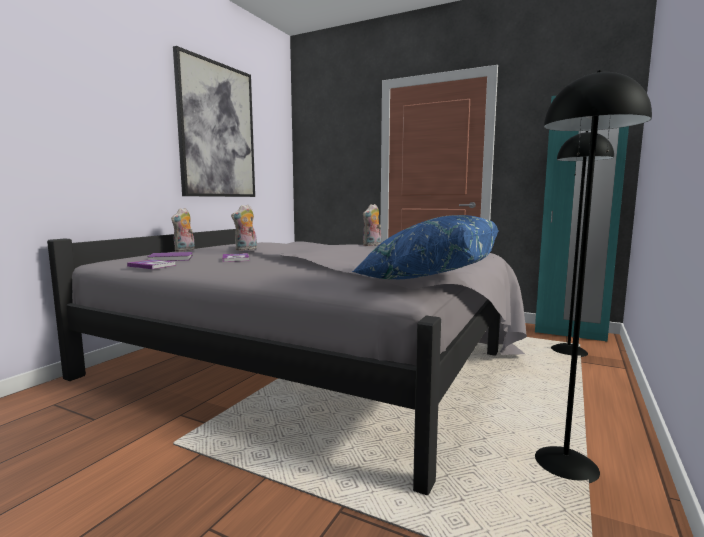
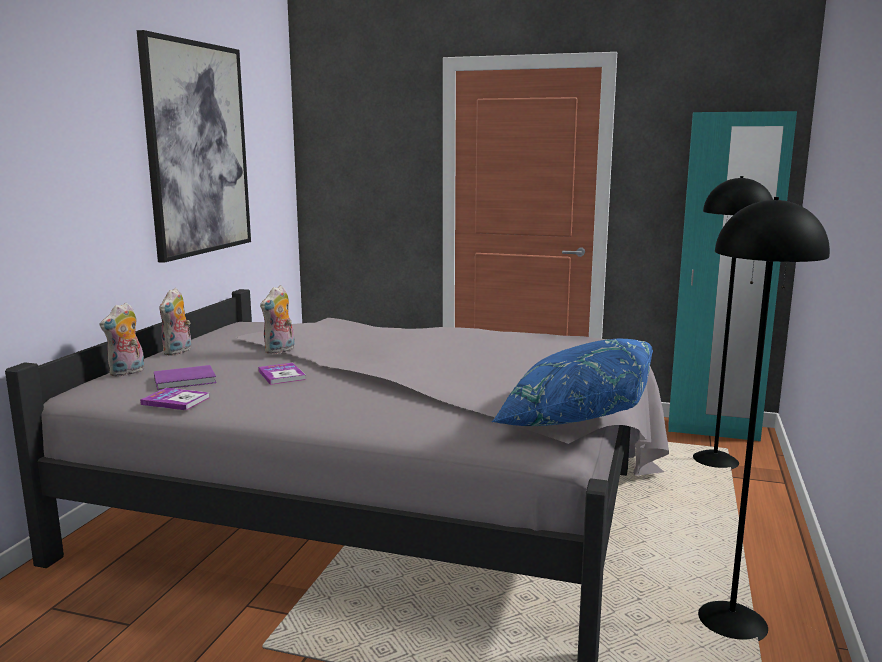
camera: 10 degrees left, 5 degrees up
plush toy [363,204,381,246] -> plush toy moved to [99,303,145,377]

